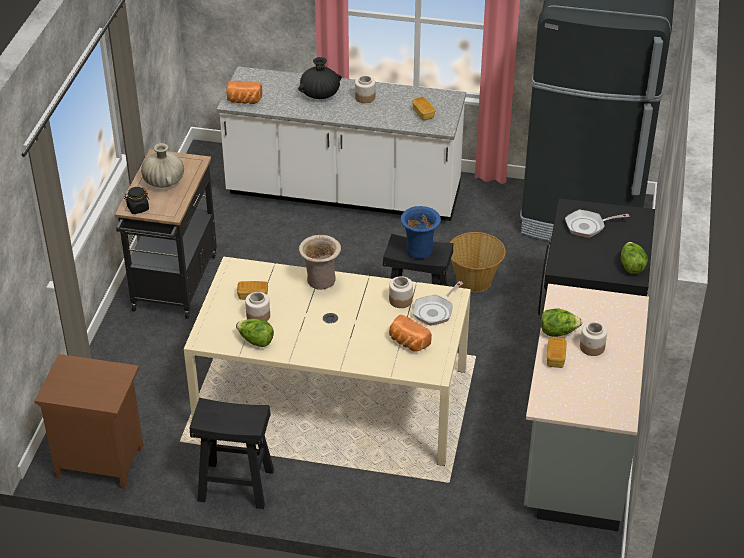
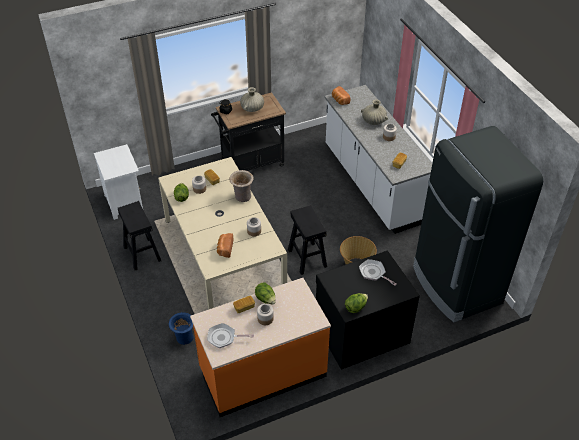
camera: 55 degrees right, 5 degrees up
brown nightstand [34,354,143,489] -> white nightstand [94,144,143,220]
black vase [298,57,342,99] -> beige vase [361,99,388,125]
blue vase [401,206,441,259] -> blue vase moved to [169,312,194,345]
frying pan [413,281,463,326] -> frying pan moved to [207,323,254,348]
grey counter [524,284,649,531] -> orange counter [190,278,331,417]

